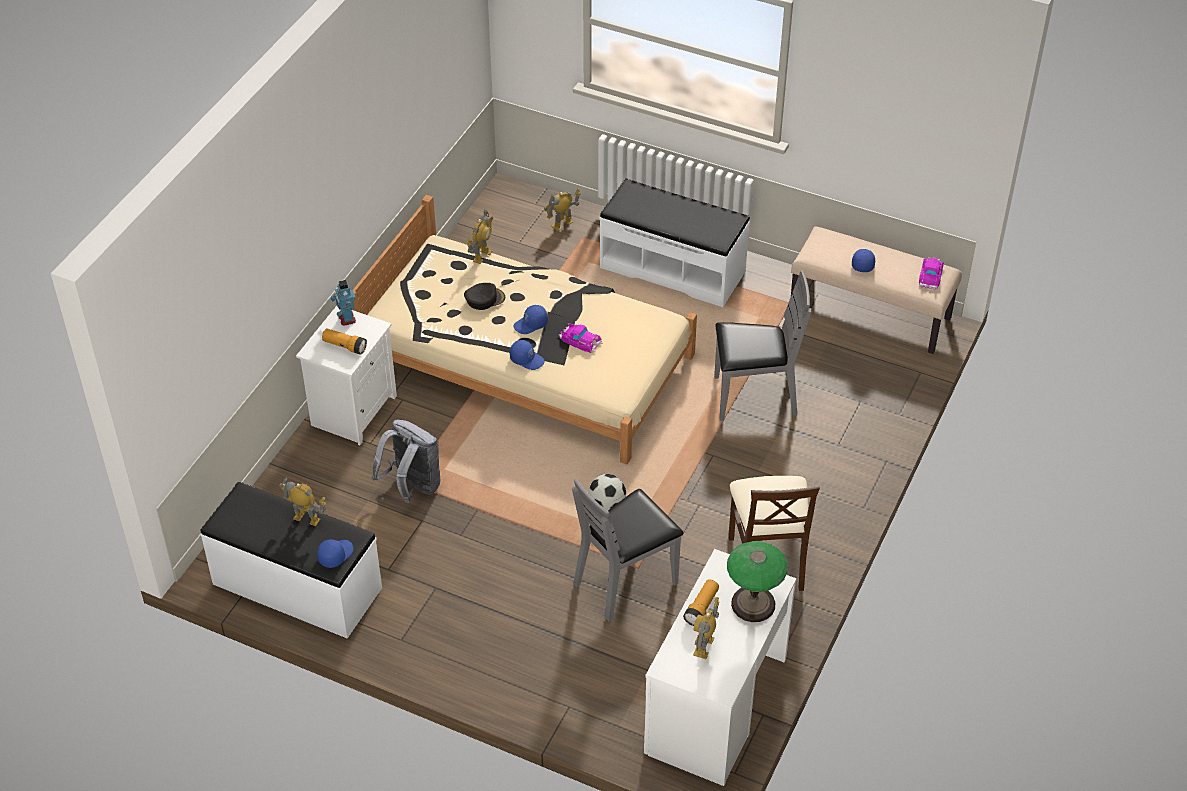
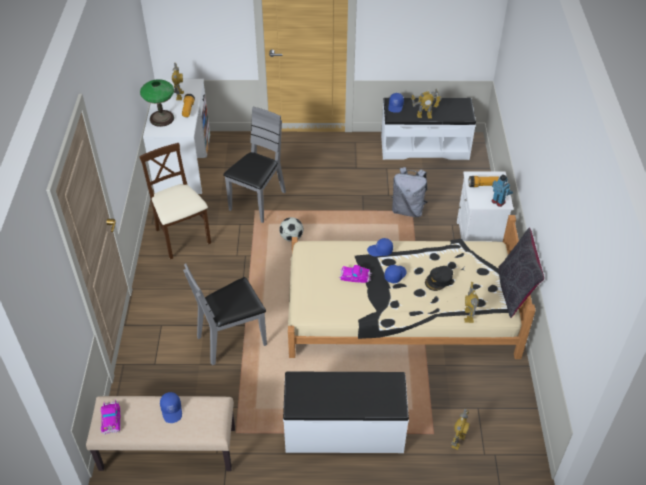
camera: 155 degrees right, 0 degrees up
none -> black pillow [499,228,544,318]

